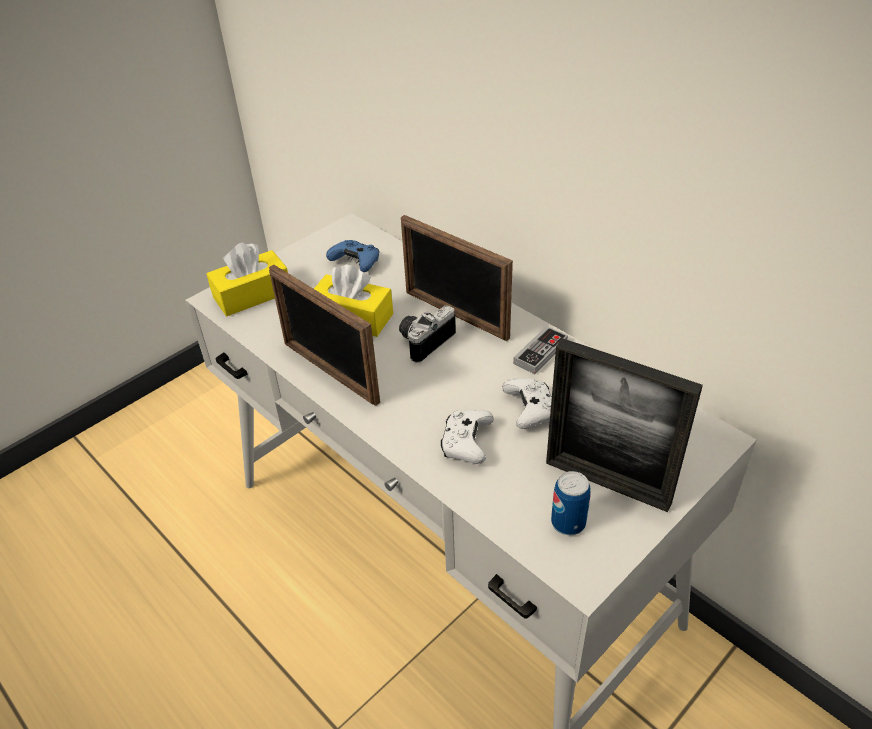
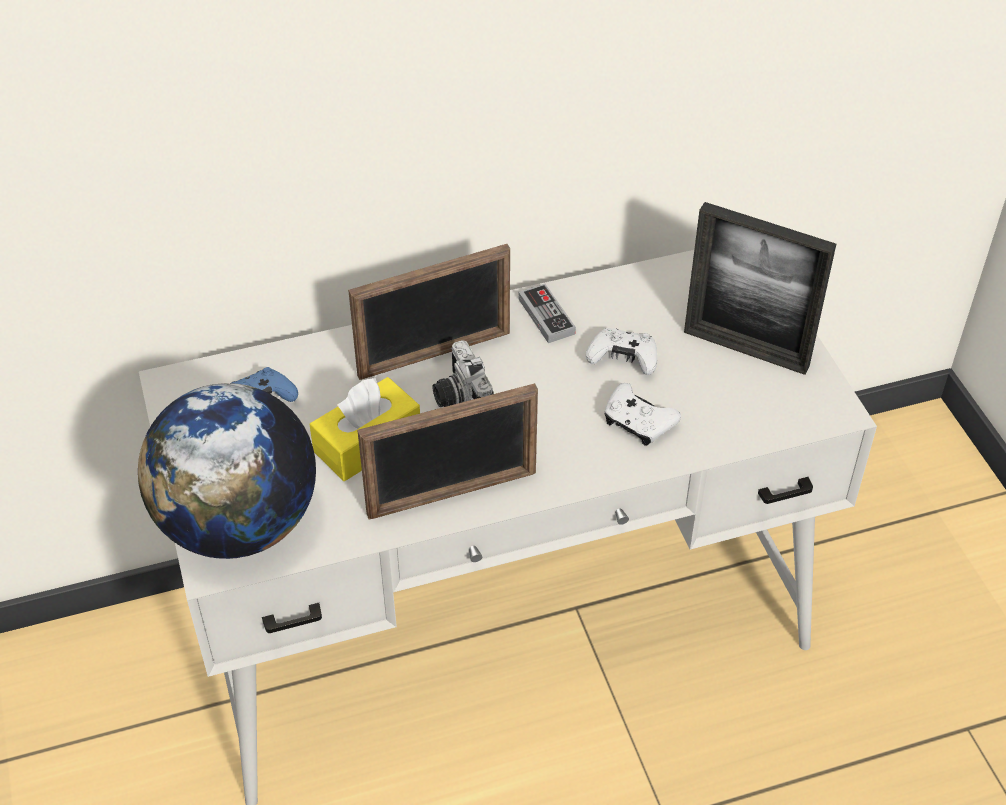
camera: 65 degrees left, 5 degrees up
yellow tissue box [207,243,288,316] -> globe [138,383,316,559]
picture frame [546,338,703,512] -> picture frame turned 60 degrees clockwise [684,202,836,375]
can [551,471,590,535] -> none

